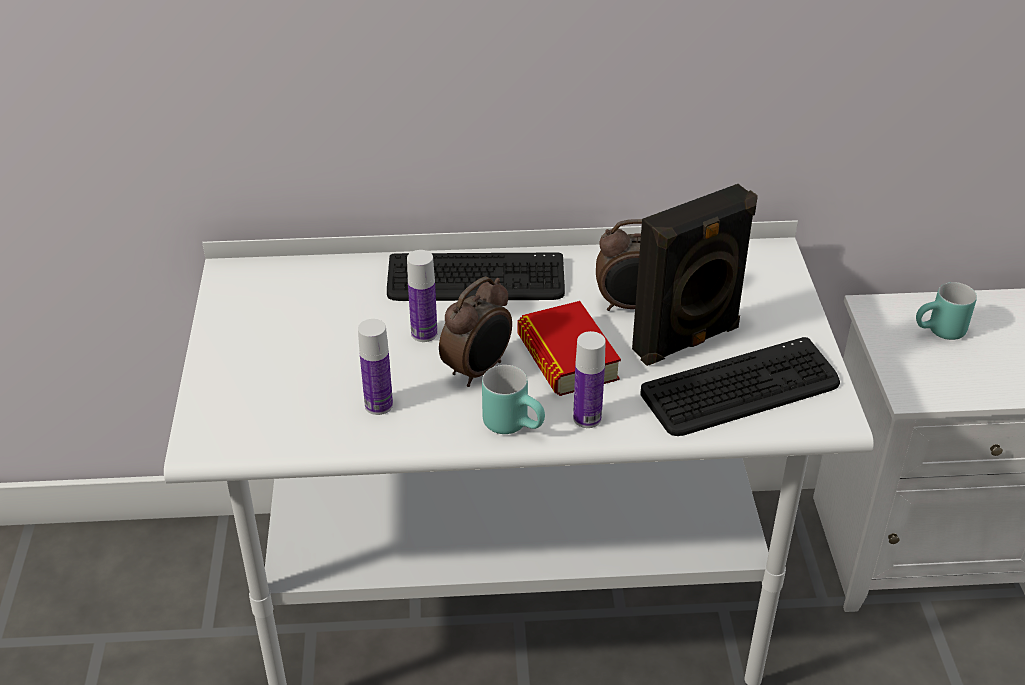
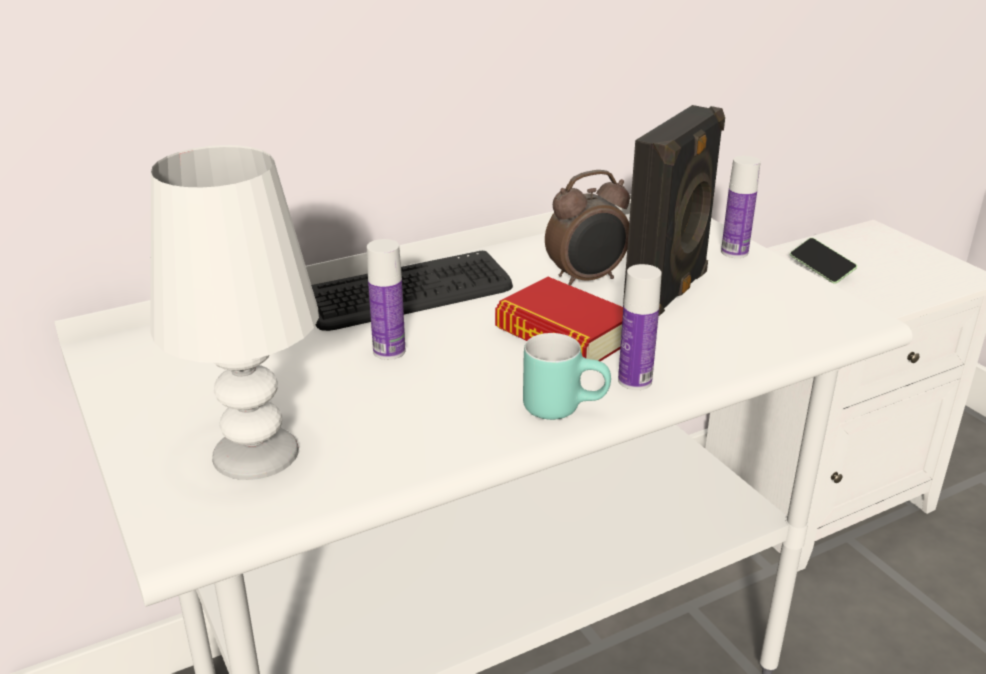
camera: 25 degrees left, 10 degrees down
bottle [358,319,393,415] -> bottle moved to [721,156,761,258]
alarm clock [439,276,512,387] -> none
keyboard [640,337,840,436] -> none
turquoise mug [916,282,977,340] -> phone [790,238,857,284]
none -> white table lamp [150,145,319,480]

